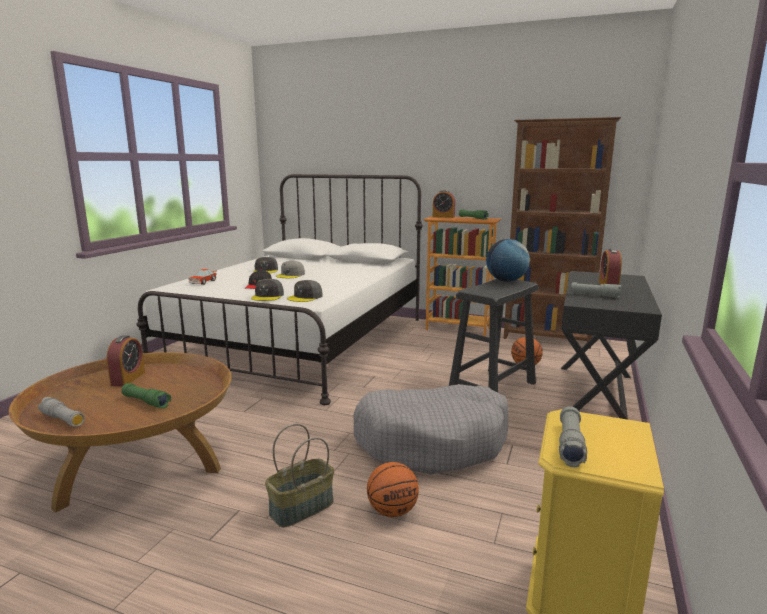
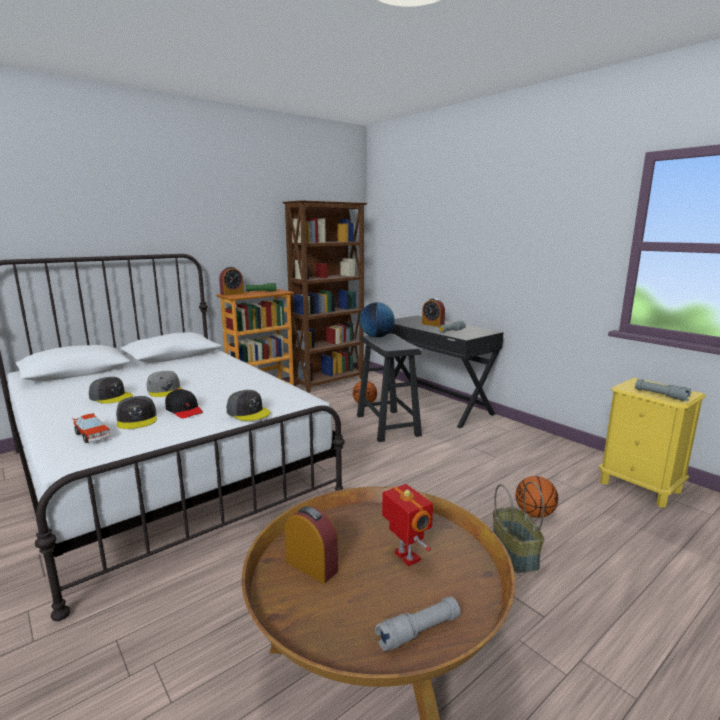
camera: 60 degrees left, 0 degrees up
green flashlight [121,383,171,408] -> toy robot [382,484,433,566]
grey cap [287,280,323,302] -> grey cap moved to [116,396,157,429]
grey dog bed [353,384,509,474] -> none

